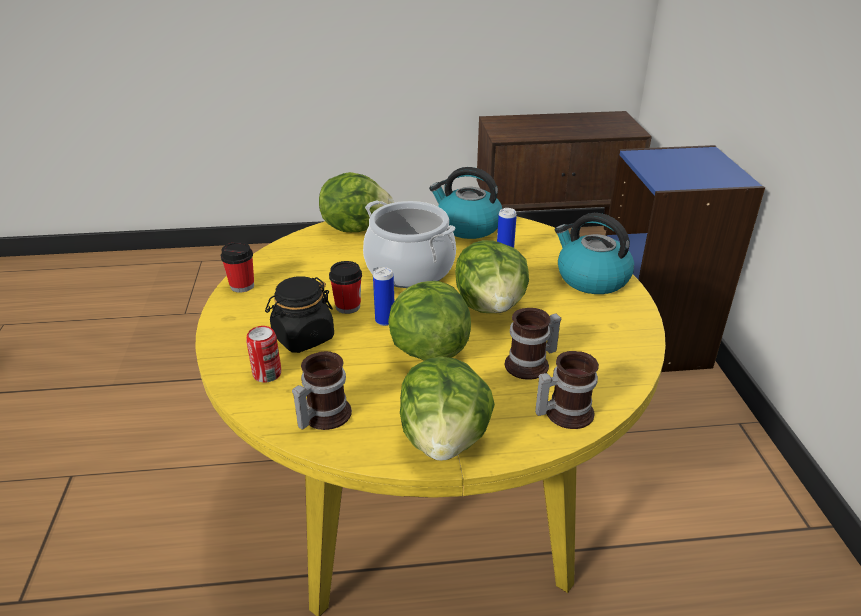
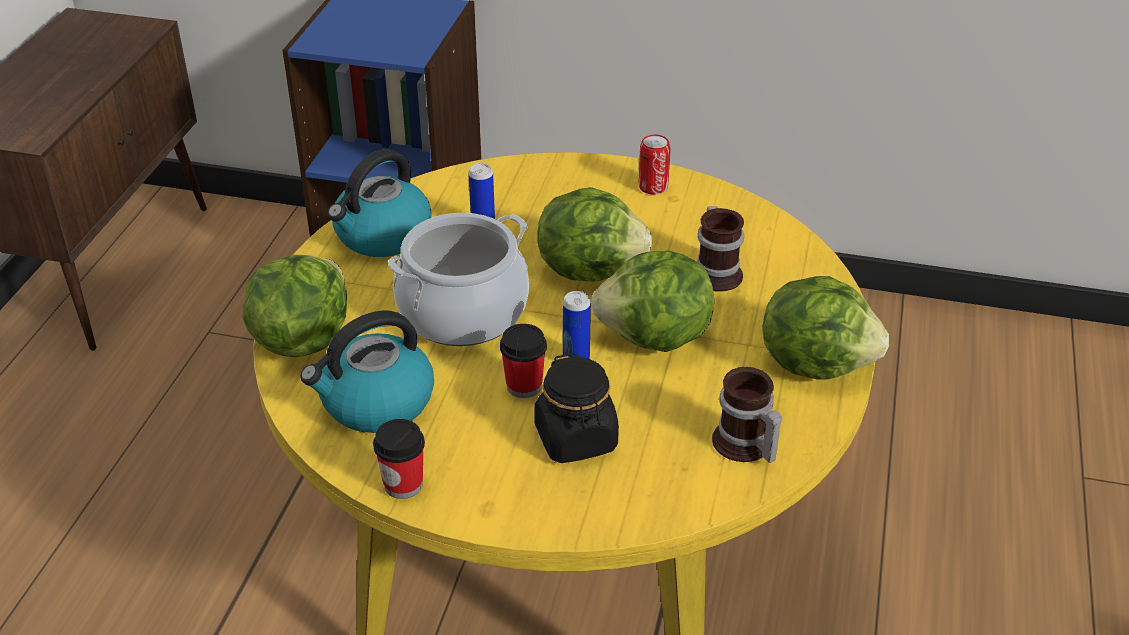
camera: 70 degrees left, 5 degrees up
can [246,326,281,383] -> can moved to [639,135,671,195]
mug [535,351,599,429] -> none
kettle [555,213,634,294] -> kettle moved to [300,310,434,433]

